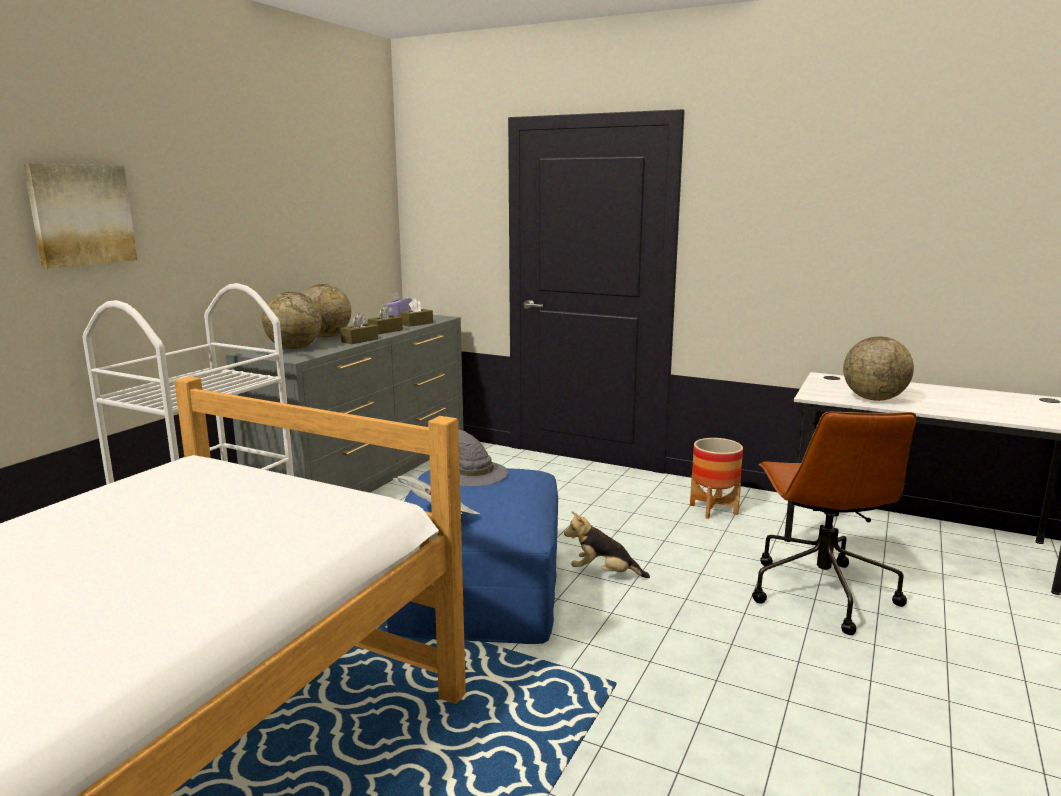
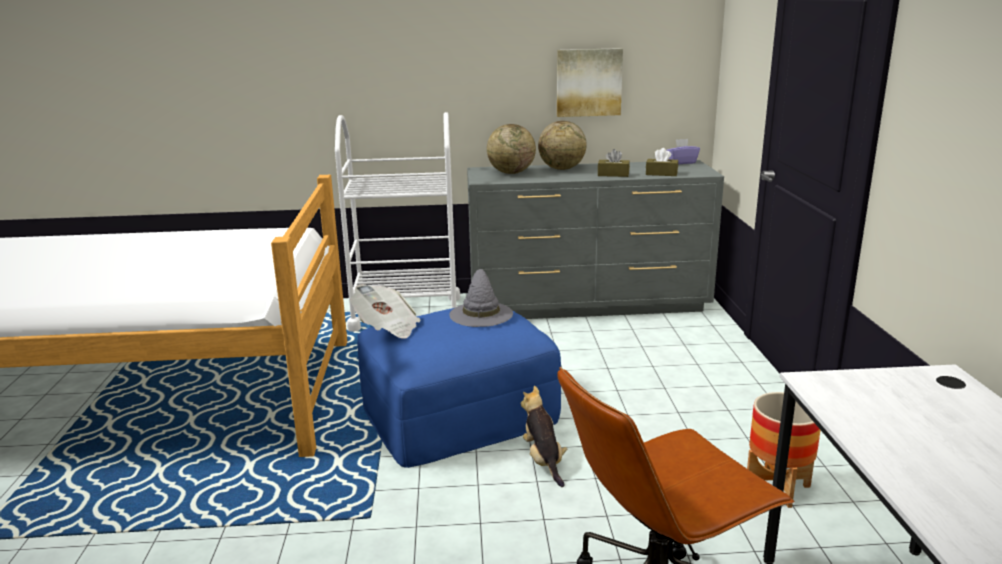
camera: 60 degrees right, 5 degrees up
picture [23,163,137,269] -> picture moved to [557,48,623,117]
brown tissue box [340,313,378,344] -> none
globe [843,336,914,401] -> none

